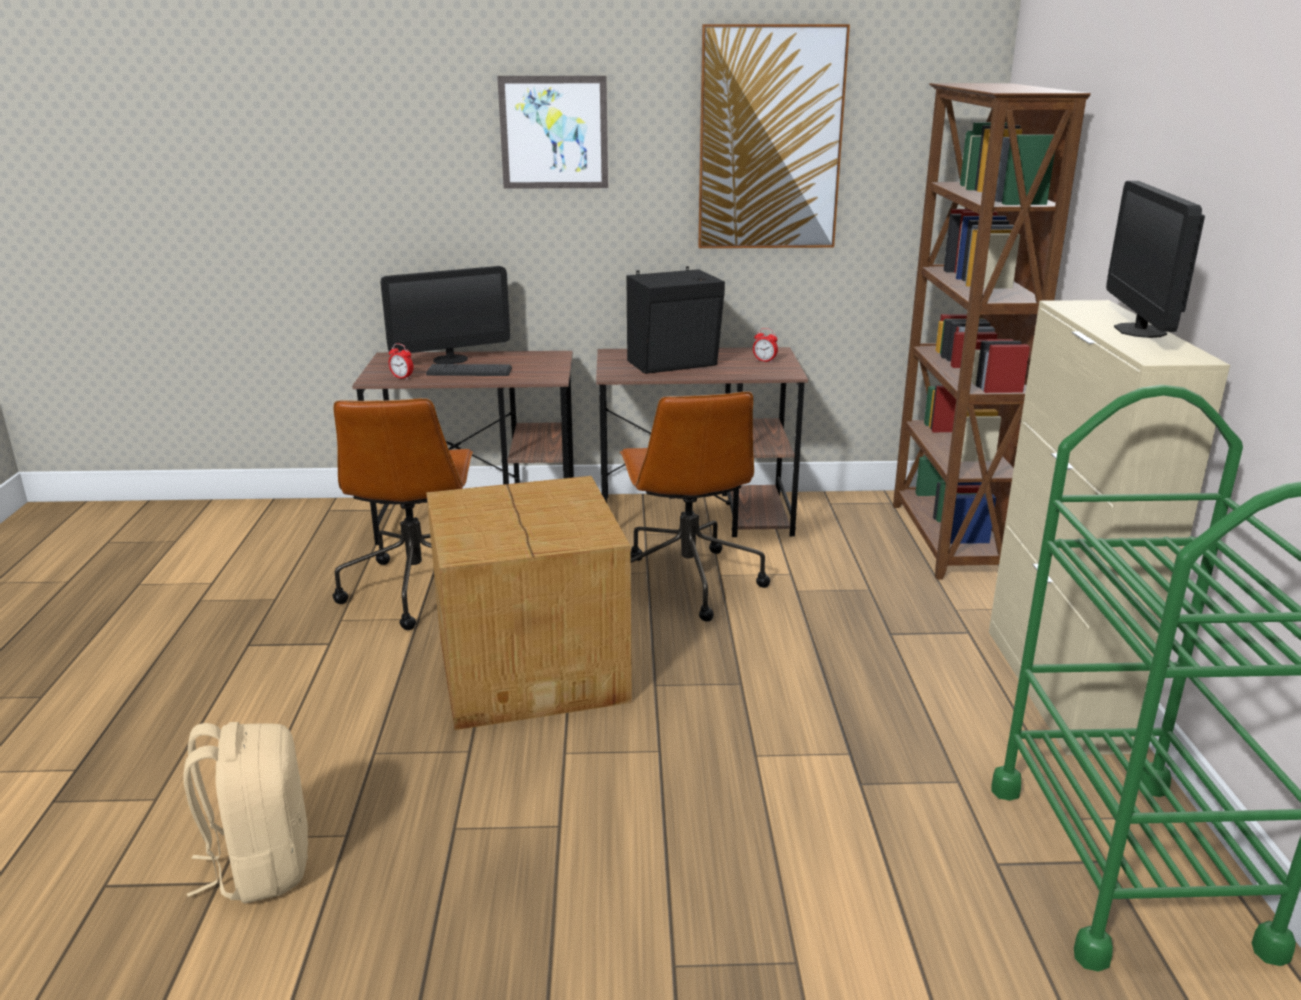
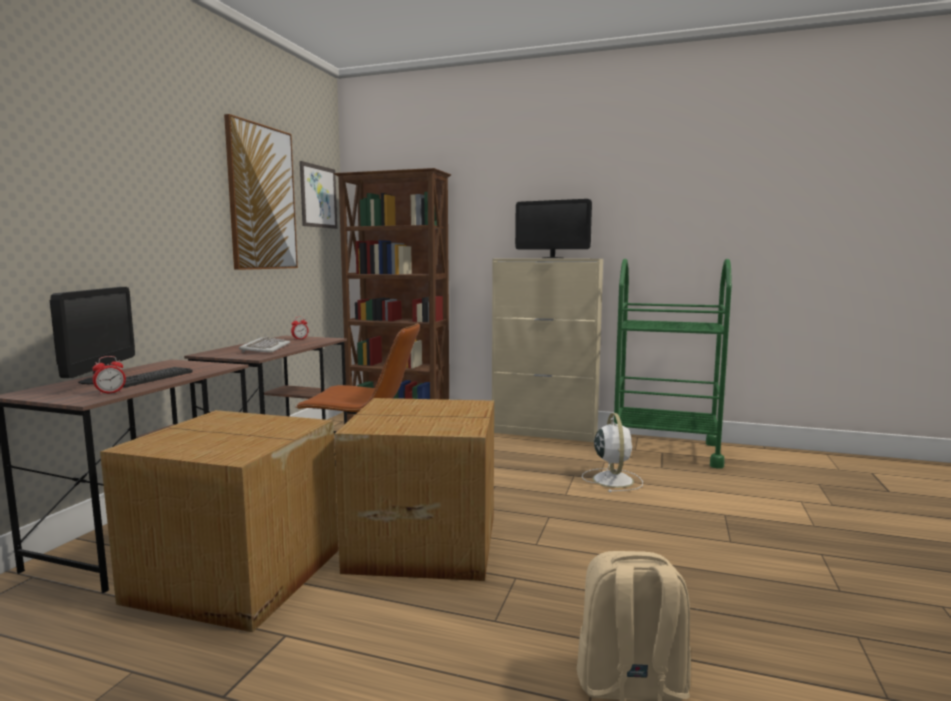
camera: 70 degrees left, 15 degrees down
brown office chair [333,398,473,630] -> cardboard box [100,410,338,632]
picture [497,76,608,189] -> picture moved to [300,161,337,229]
black speaker [626,266,725,374] -> keyboard [239,337,290,353]
none -> white fan [582,413,643,492]

